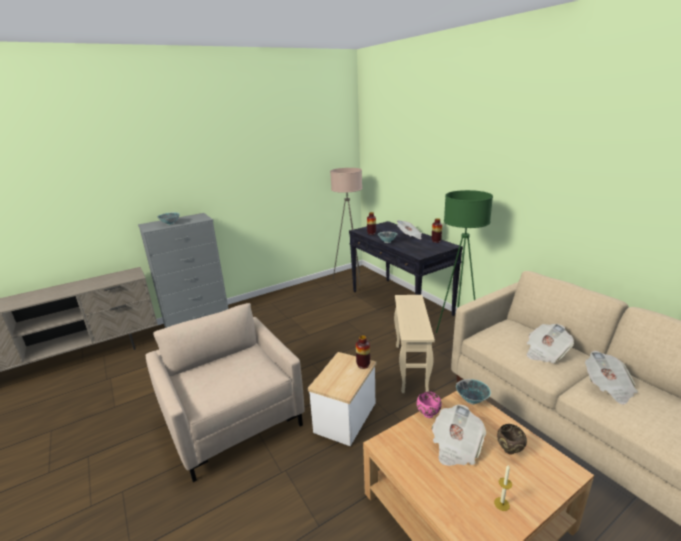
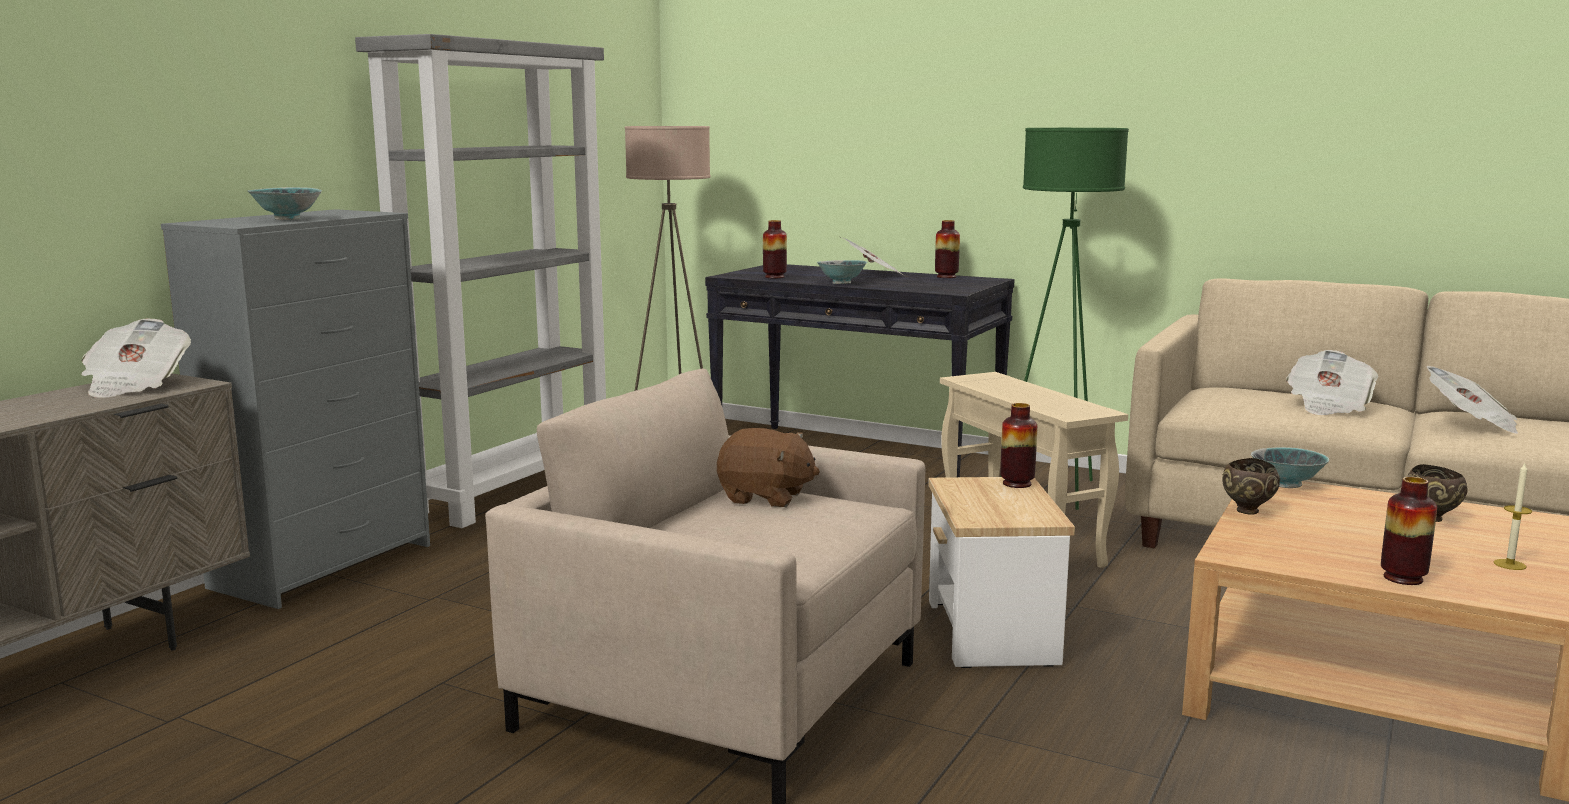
camera: 30 degrees left, 10 degrees down
pink bowl [416,391,442,418] -> brown bowl [1222,458,1280,515]
newspaper [432,404,486,466] -> newspaper moved to [81,319,191,398]
none -> grey bookcase [355,34,606,528]
none -> brown plush toy [717,428,820,507]
none -> vase [1381,477,1437,585]

